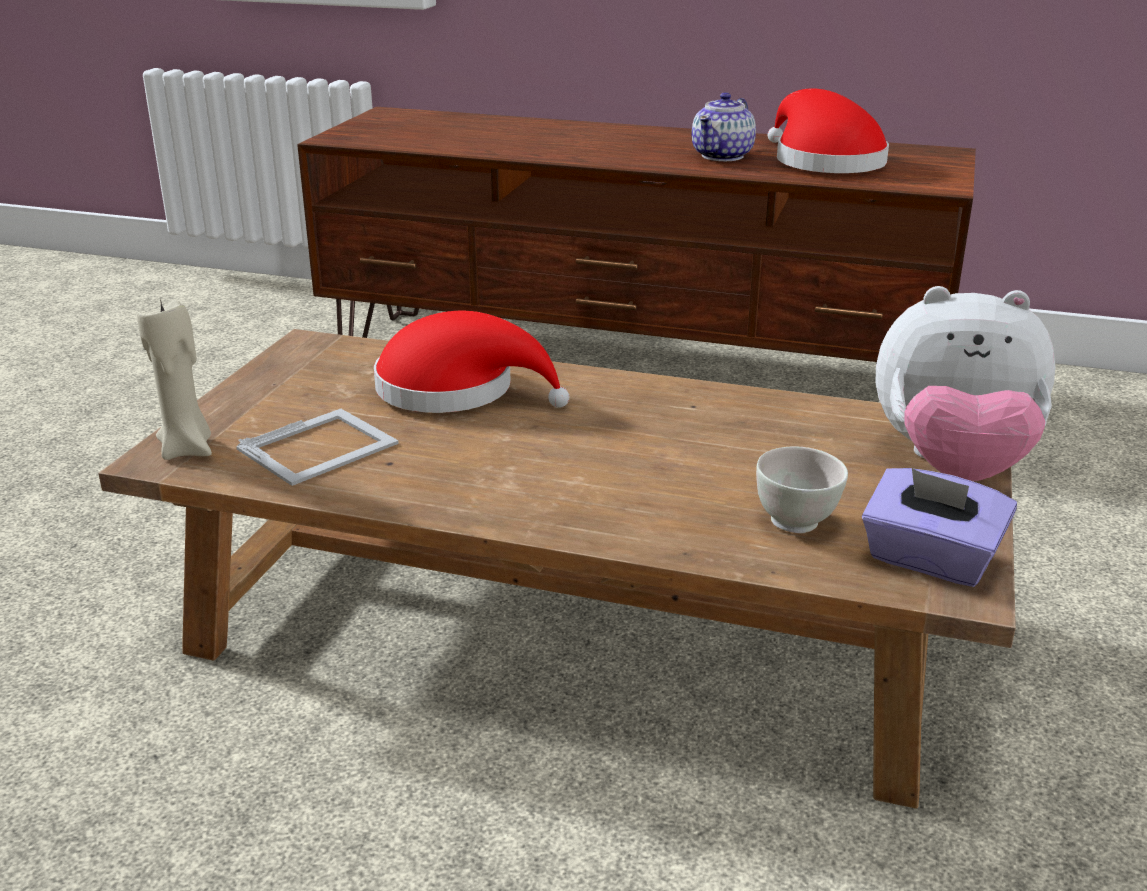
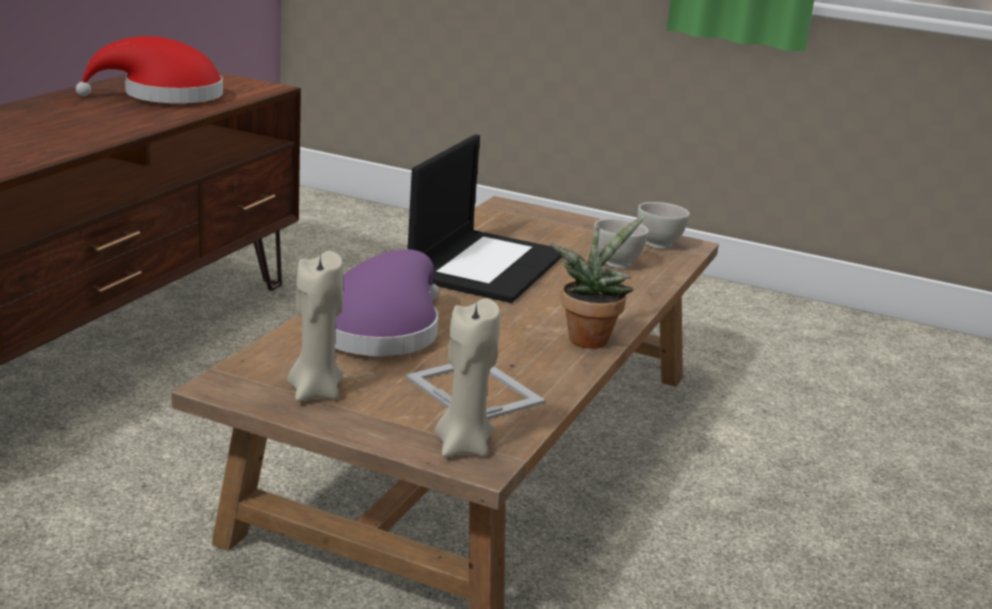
camera: 85 degrees left, 5 degrees down
red hat [374,311,569,413] -> purple hat [335,249,439,356]
teapot [692,92,756,161] -> none
purple tissue box [862,468,1017,587] -> white bowl [638,202,690,249]
plush toy [875,286,1056,481] -> none
none -> beige candle [288,251,343,401]
none -> laptop [408,134,562,303]
none -> potted plant [550,216,645,349]

